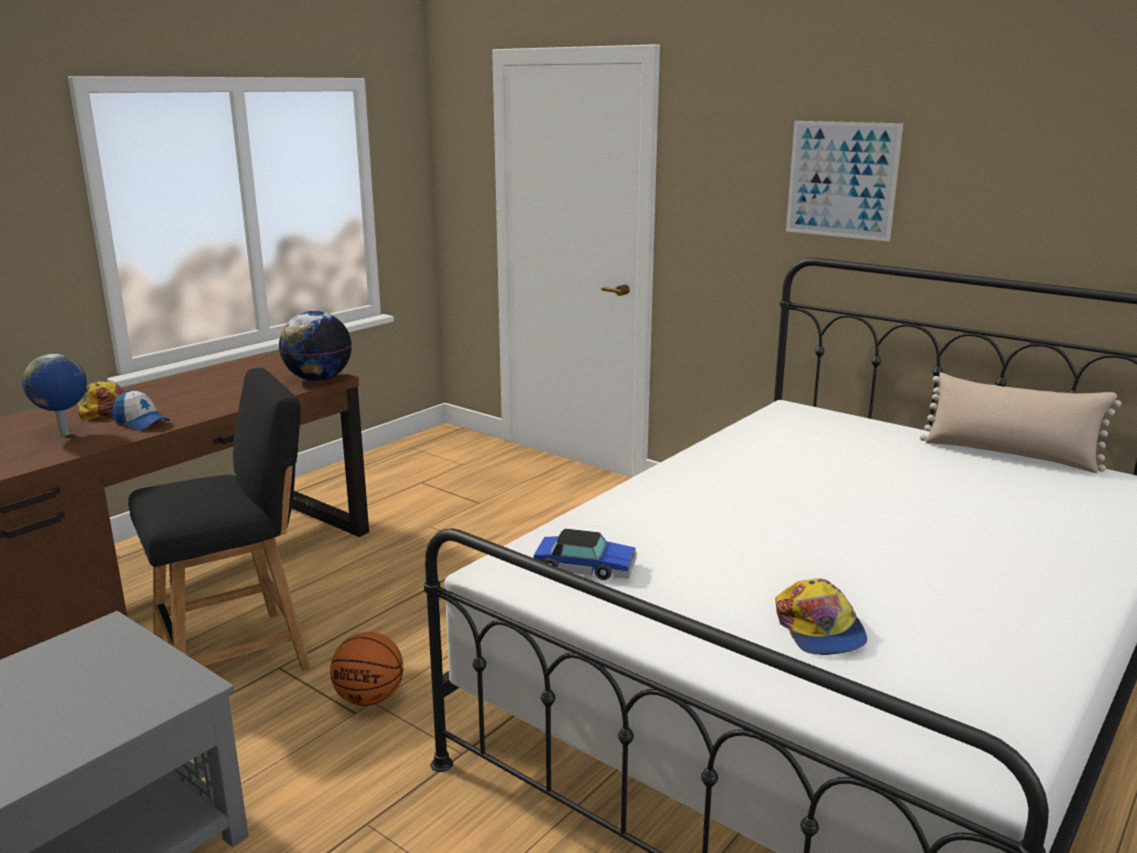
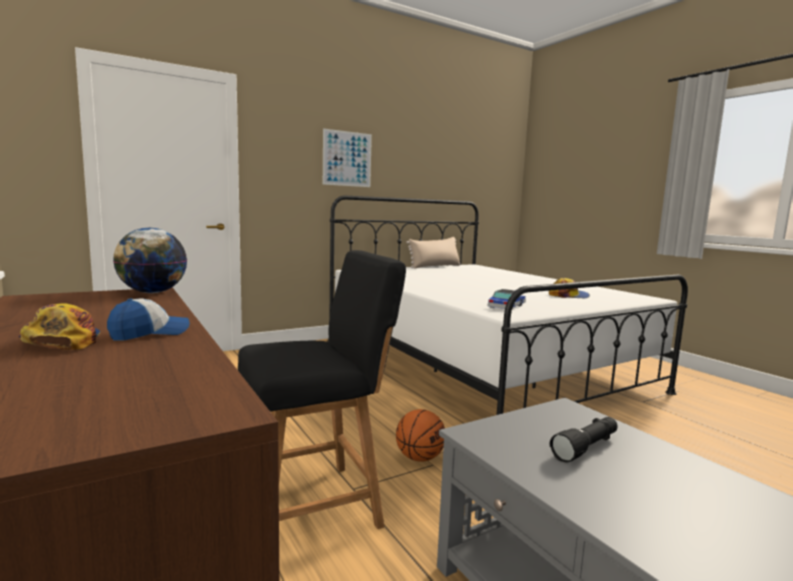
camera: 70 degrees left, 10 degrees down
globe [22,354,87,436] -> none
black chair [128,368,311,671] -> black chair turned 75 degrees clockwise [238,250,406,529]
none -> black flashlight [550,417,618,462]

